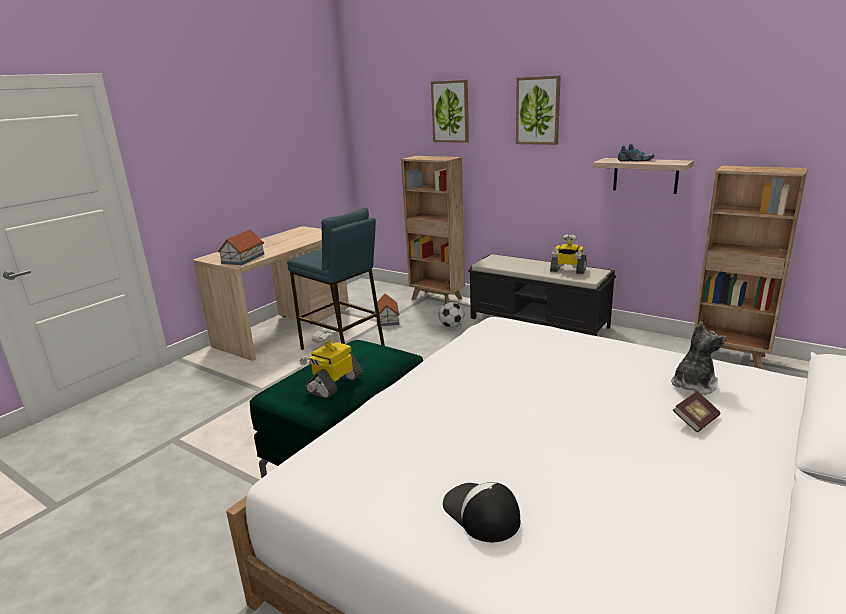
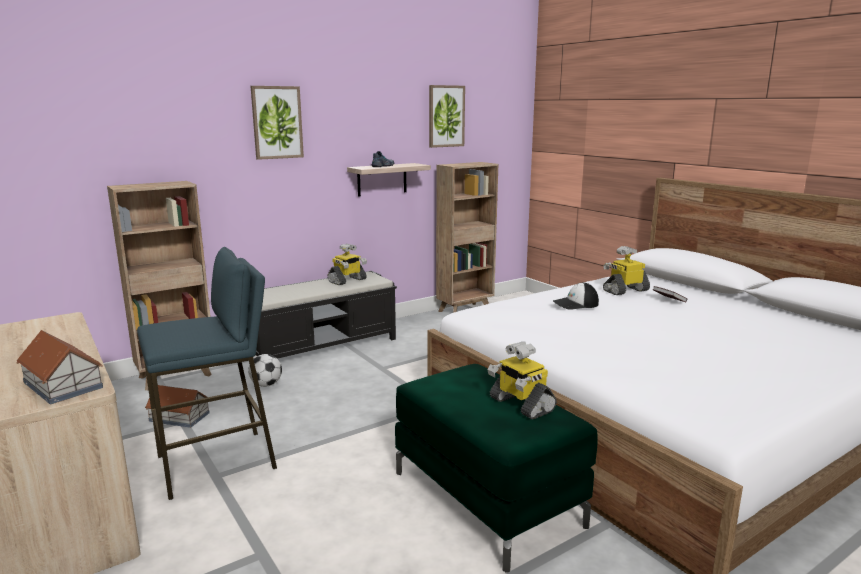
camera: 70 degrees left, 5 degrees down
picture [431,80,469,143] -> picture moved to [429,85,465,148]
cap [443,482,520,542] -> cap moved to [553,282,599,310]
plush toy [671,321,727,395] -> toy robot [603,246,650,295]

